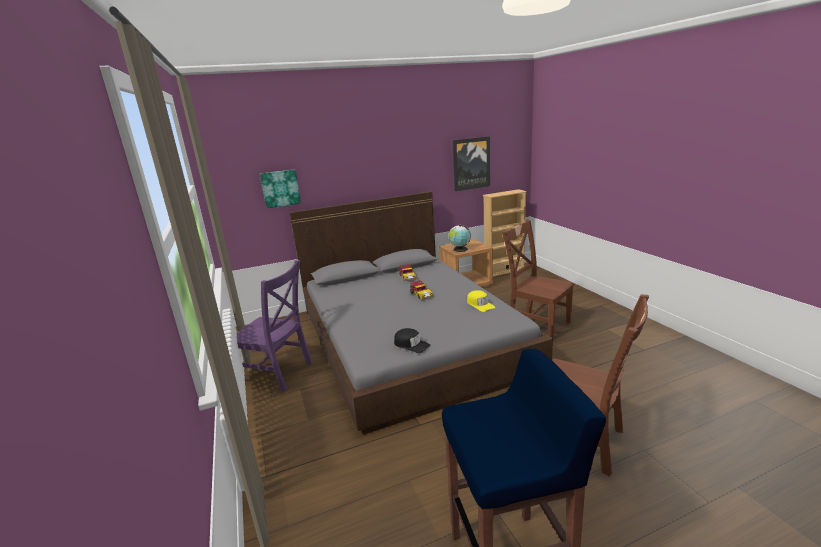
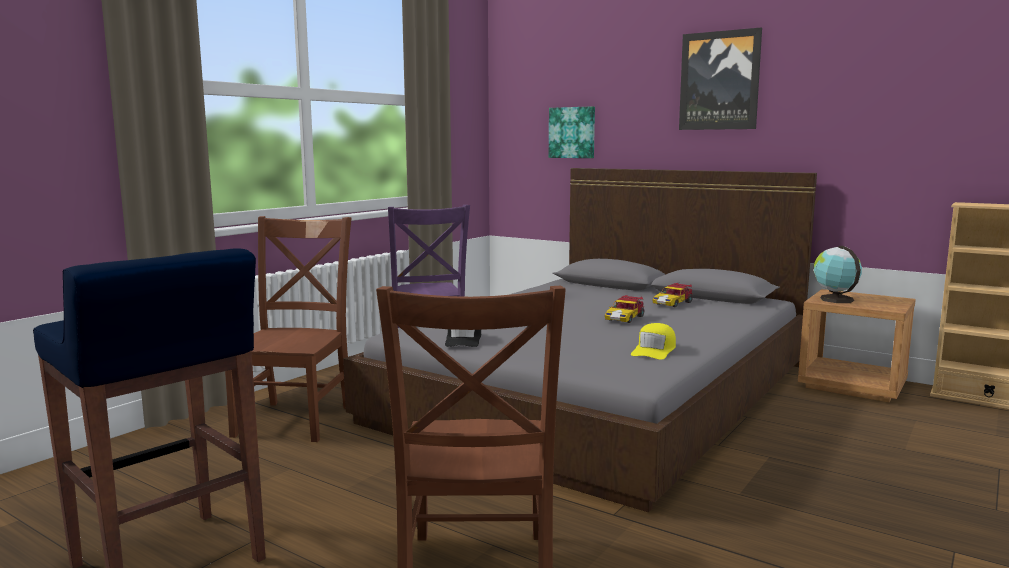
camera: 55 degrees right, 10 degrees down
picture [453,136,490,191] -> picture moved to [679,27,762,130]
brown chair [502,220,574,339] -> brown chair moved to [225,216,352,442]

